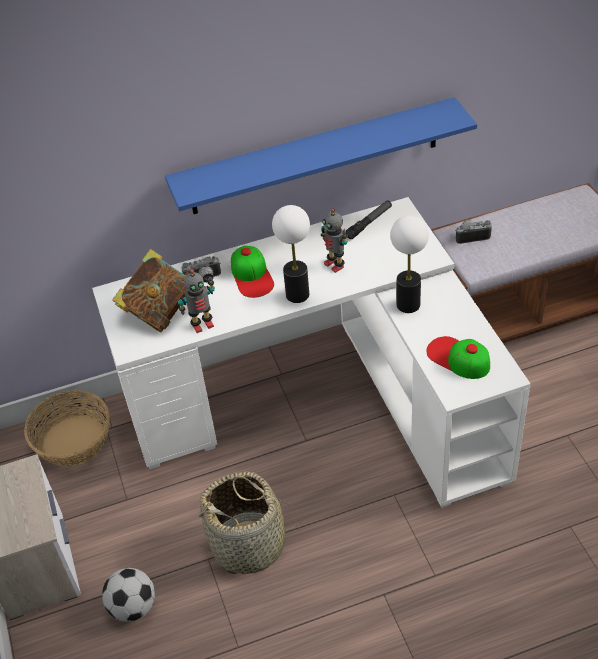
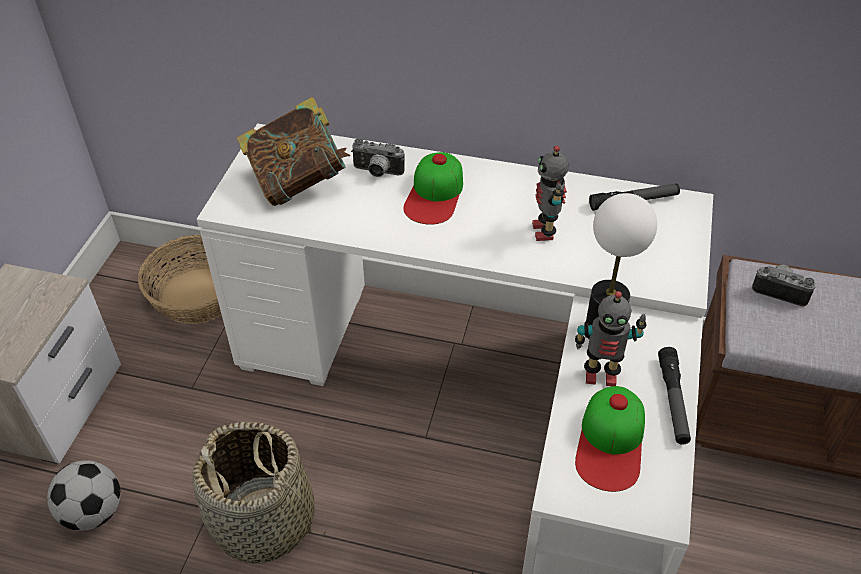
camera: 30 degrees right, 0 degrees up
blue shelf [165,97,477,214] -> none
toy robot [178,269,215,333] -> toy robot moved to [575,291,646,386]
table lamp [272,205,310,303] -> none
cap [426,336,490,379] -> cap turned 150 degrees counterclockwise [575,386,645,492]
none -> flashlight [658,347,691,445]

